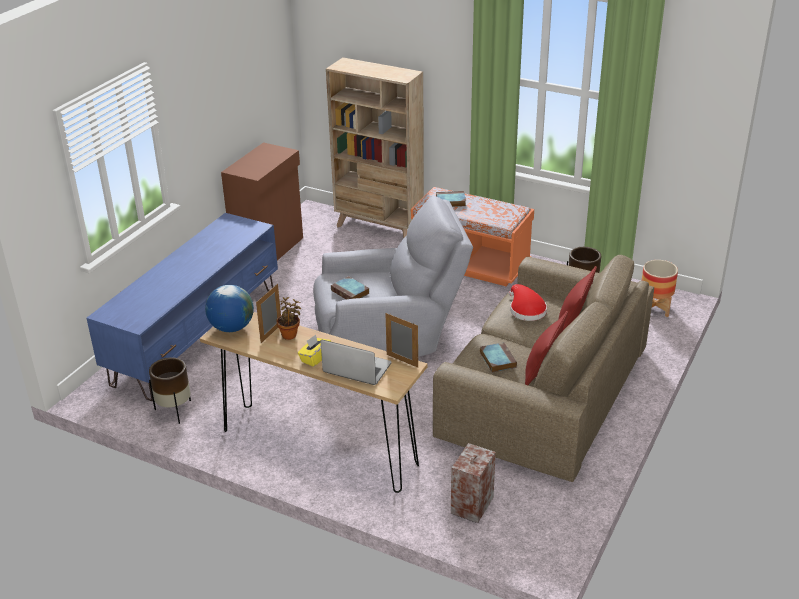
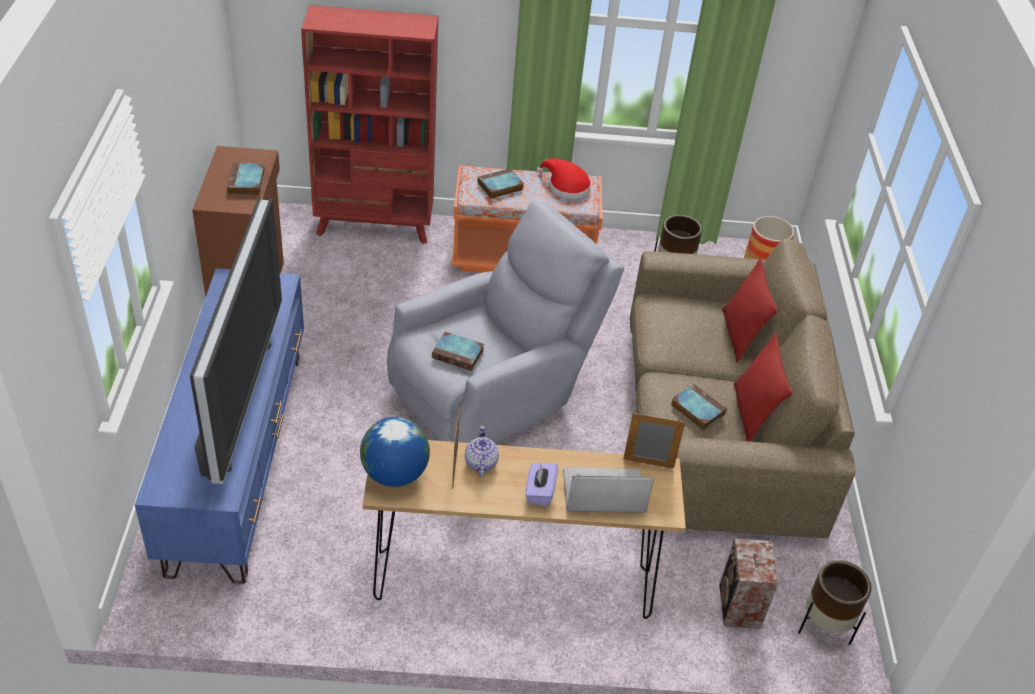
camera: 30 degrees left, 10 degrees up
brown planter [149,357,191,424] -> brown planter moved to [798,560,871,645]
potted plant [277,297,301,340] -> teapot [465,426,499,477]
yellow tissue box [298,334,331,367] -> purple tissue box [525,463,558,507]
beige bookcase [326,57,424,239] -> red bookcase [301,5,438,244]
red hat [508,284,547,321] -> red hat moved to [537,158,591,199]
none -> television [190,197,282,484]
none -> book [227,163,265,196]

